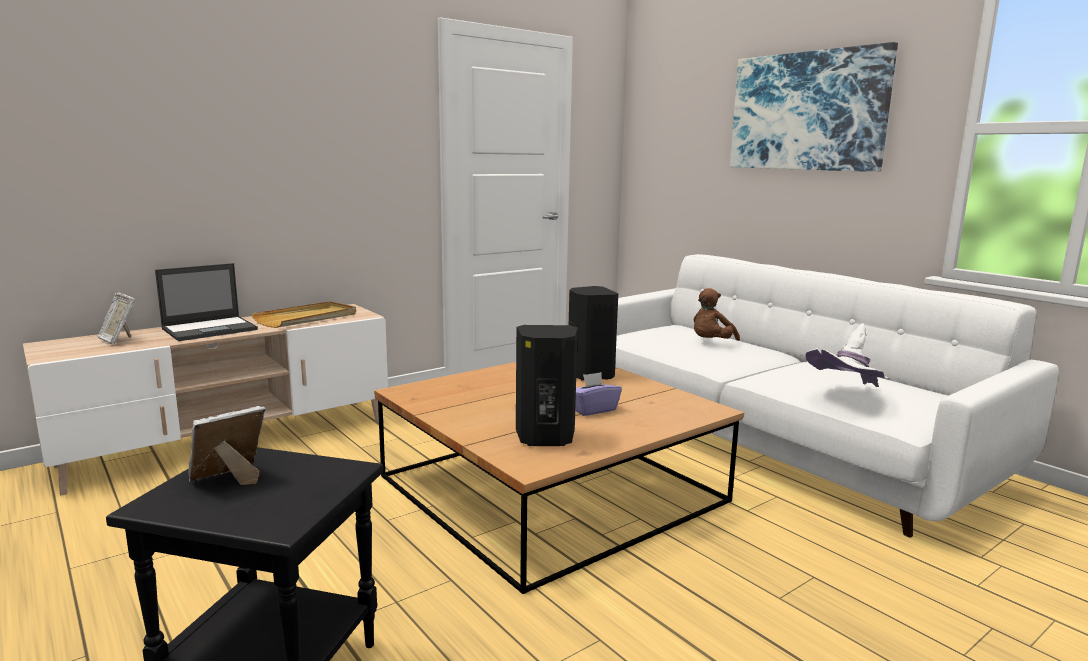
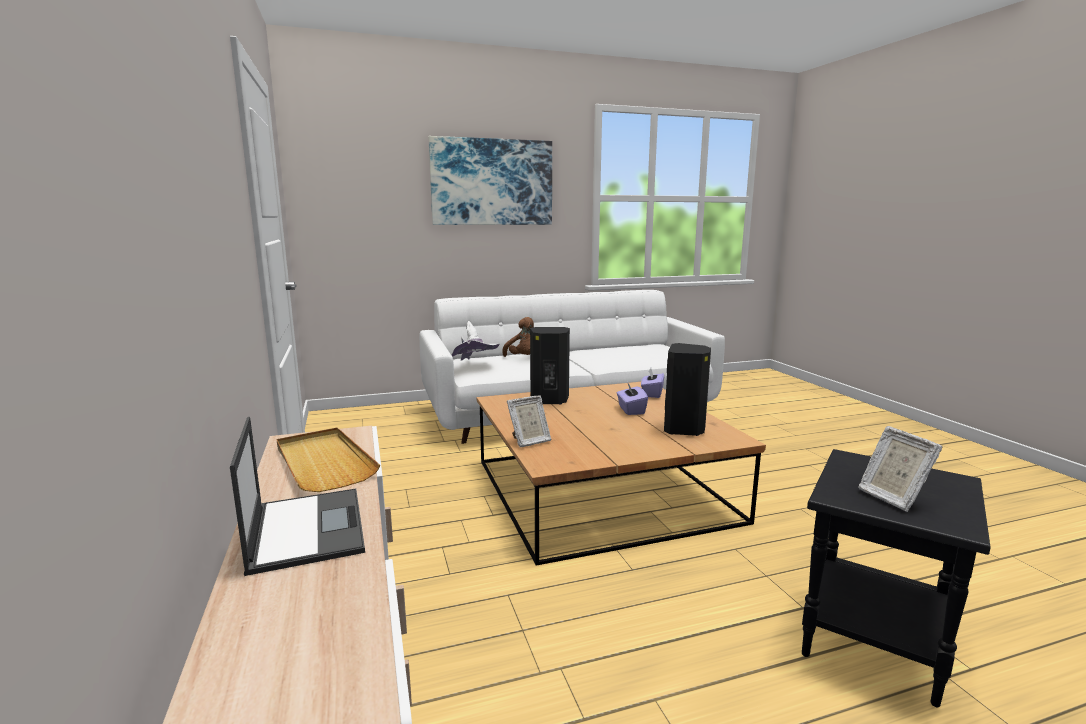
camera: 70 degrees left, 0 degrees up
picture frame [98,292,135,345] -> picture frame moved to [507,396,551,448]
white hat [806,323,888,387] -> white hat moved to [452,321,500,360]
none -> purple tissue box [641,368,664,398]

